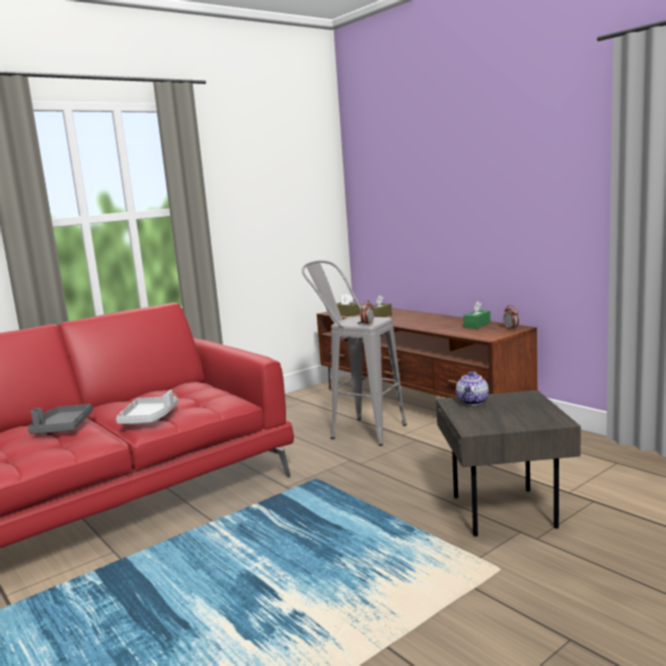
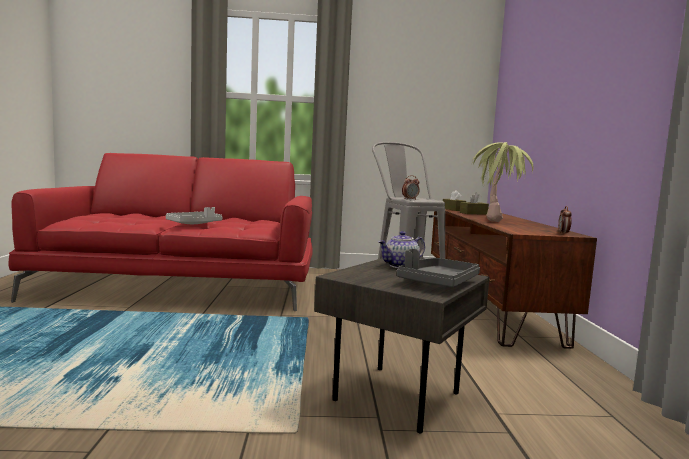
camera: 35 degrees right, 5 degrees down
grey tray [28,404,93,434] -> grey tray moved to [397,249,480,287]
green tissue box [463,301,490,329] -> none
none -> potted plant [472,142,533,222]

